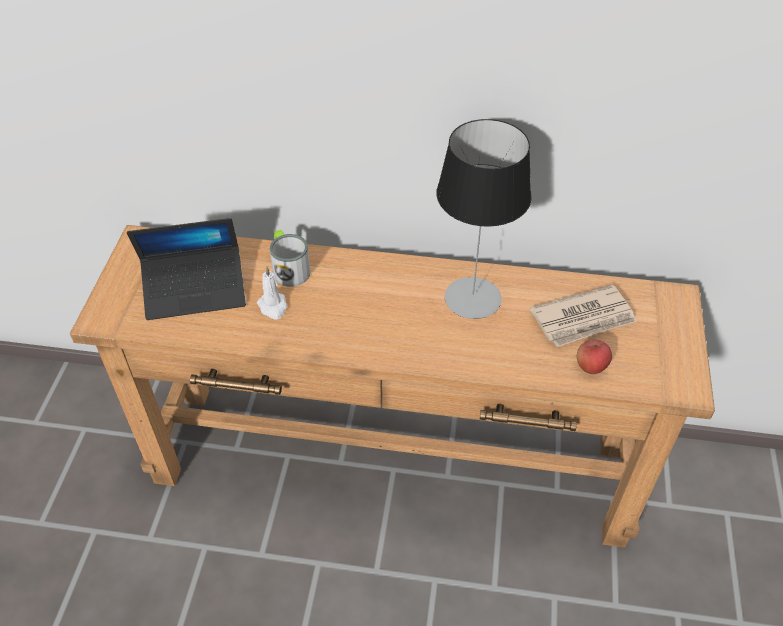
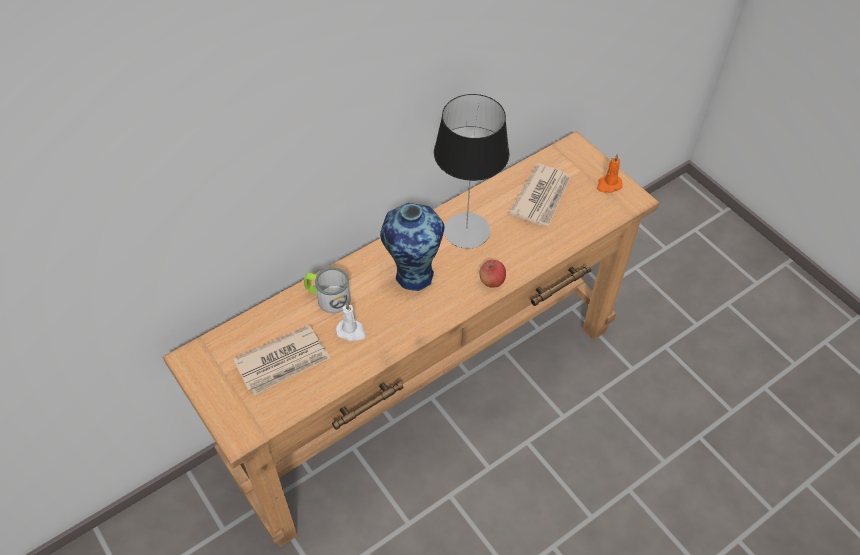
camera: 45 degrees left, 5 degrees up
laptop [127,218,246,320] -> newspaper [233,325,330,395]
apple [577,340,612,374] -> apple moved to [479,260,506,288]
none -> vase [380,203,444,291]
none -> orange candle [597,153,623,193]

